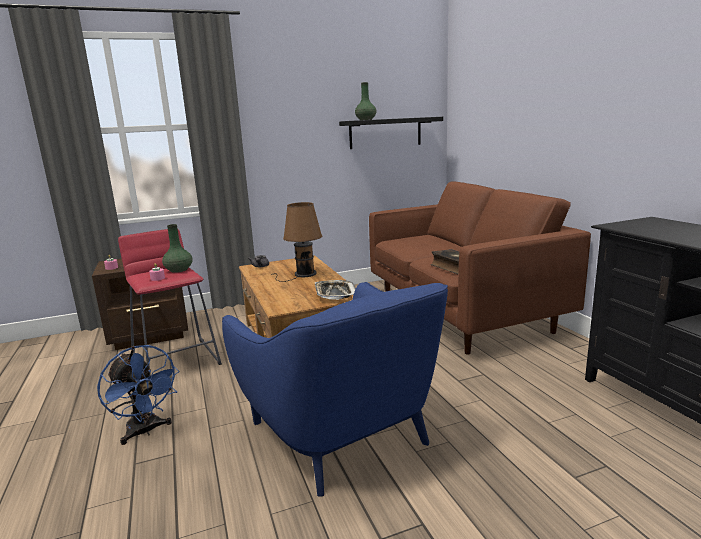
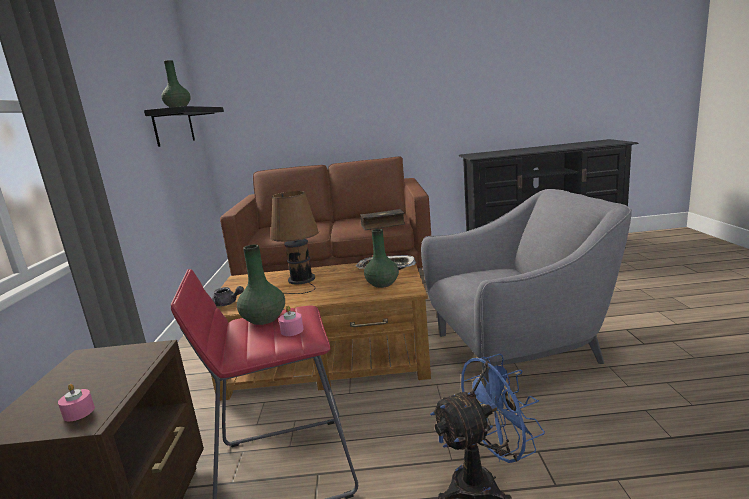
camera: 70 degrees left, 0 degrees up
blue armchair [222,282,448,497] -> grey armchair [421,189,632,389]
none -> green vase [364,229,399,288]

